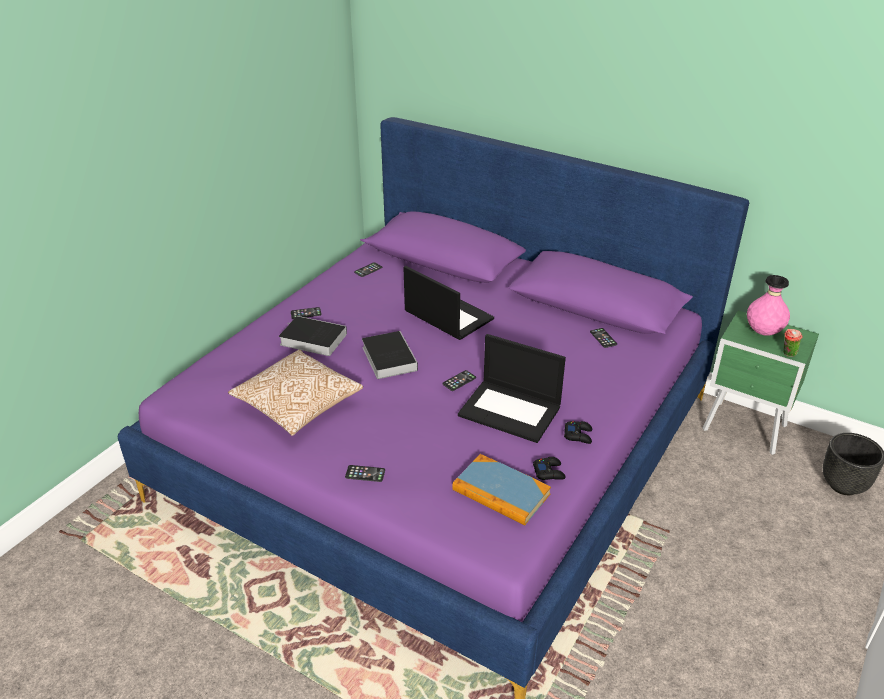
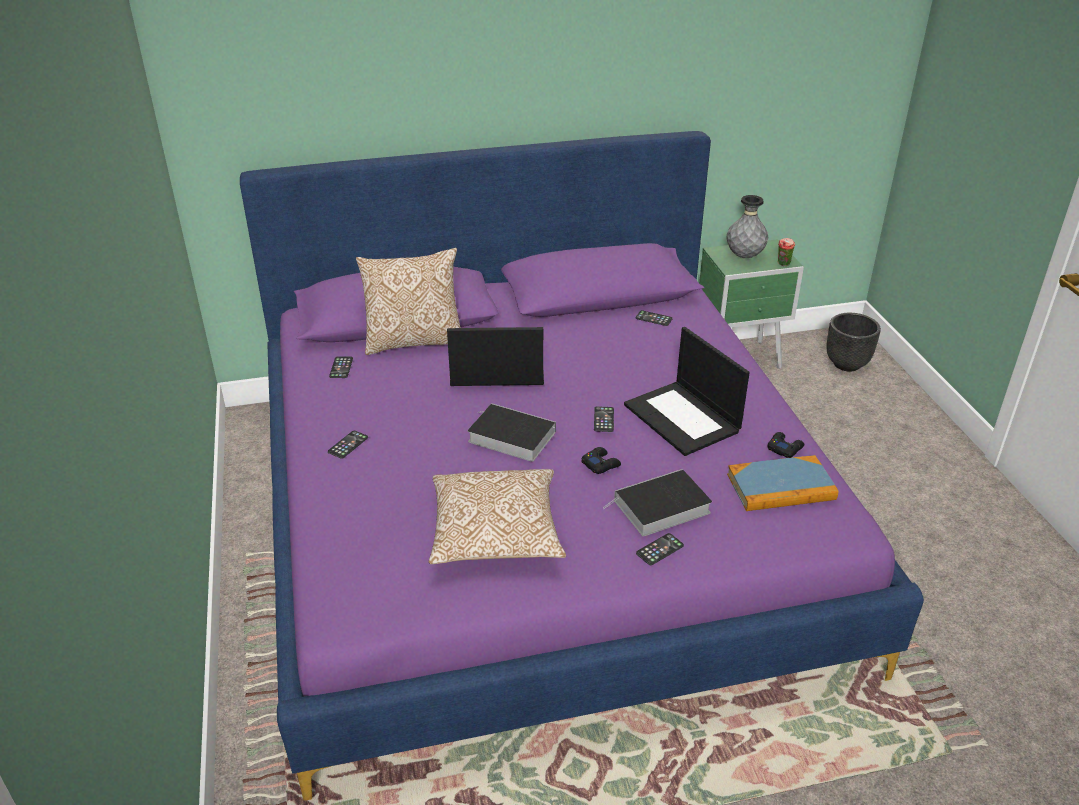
camera: 45 degrees left, 0 degrees up
book [279,316,347,356] -> book moved to [603,469,712,536]
laptop [458,334,566,443] -> laptop turned 75 degrees clockwise [624,327,750,456]
black game controller [564,421,592,444] -> black game controller moved to [581,447,621,474]
pink vase [747,275,790,336] -> grey vase [727,195,768,258]
none -> pillow [356,248,461,355]

